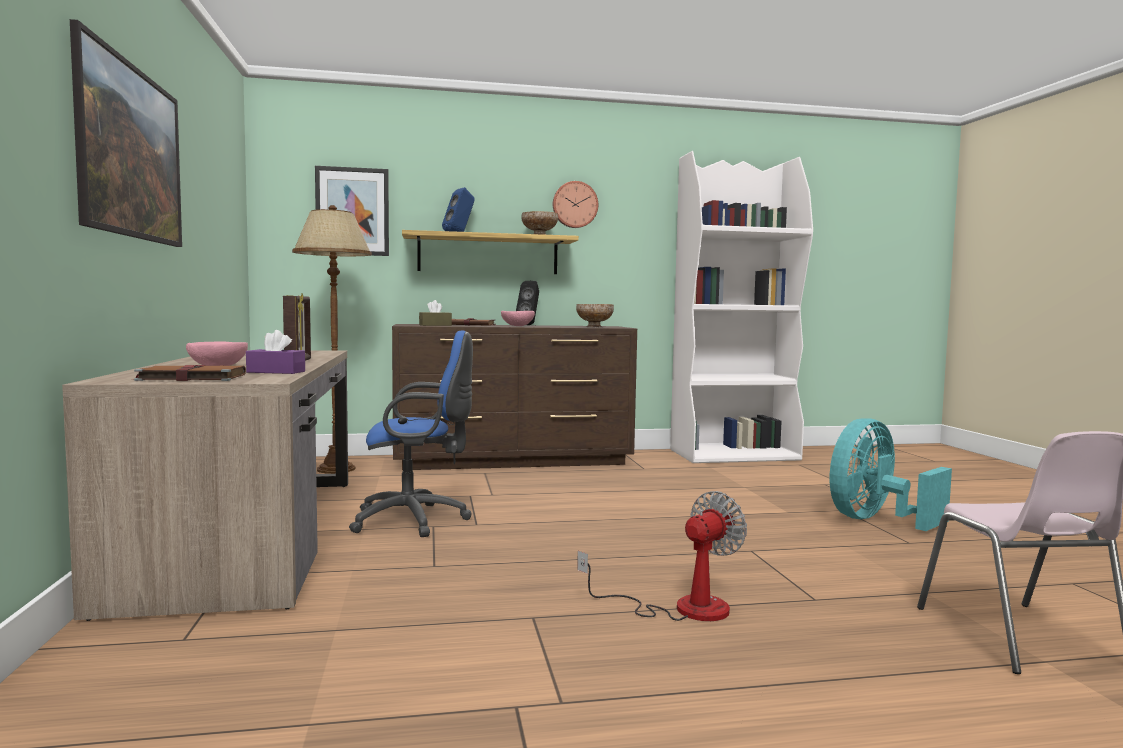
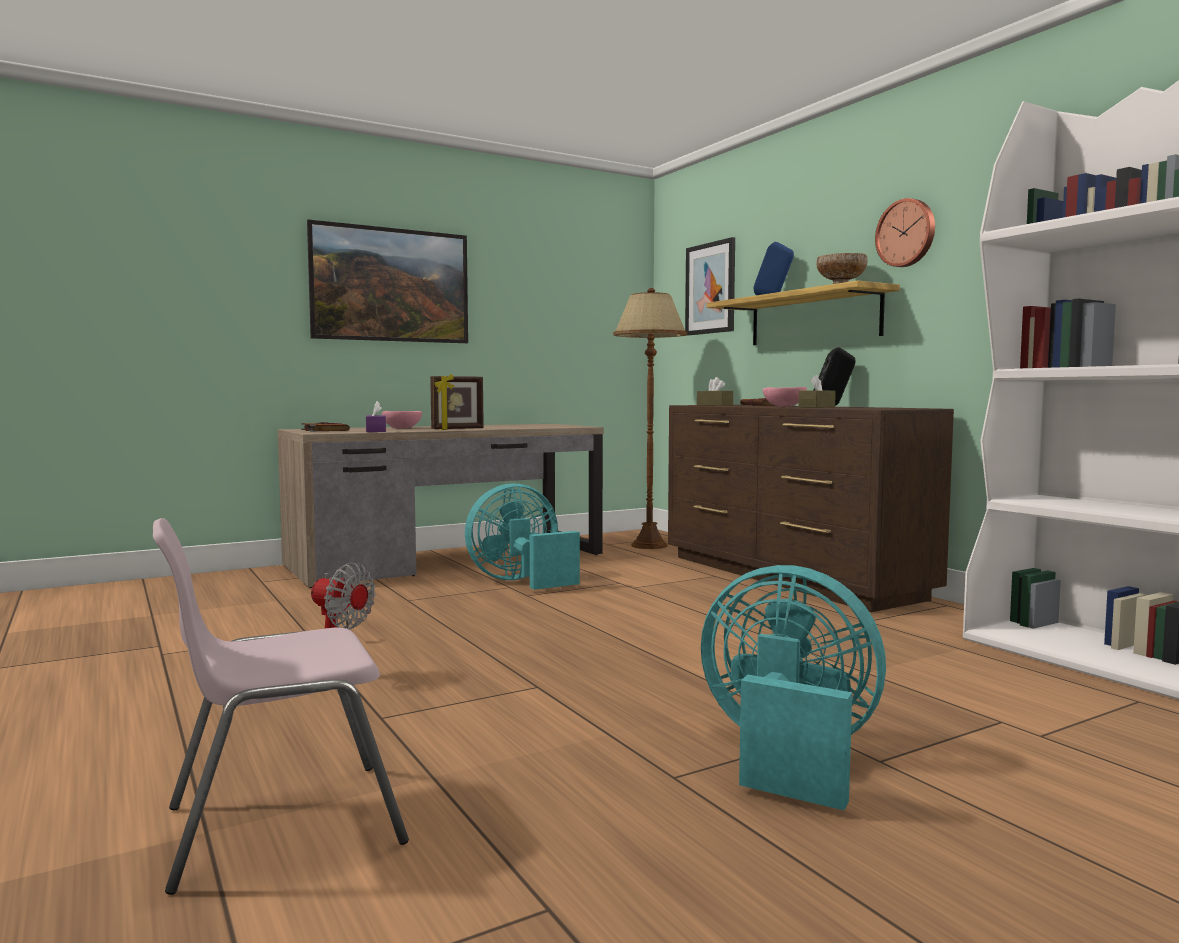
camera: 70 degrees right, 0 degrees up
blue office chair [349,330,473,537] -> turquoise fan [465,483,580,590]
bowl [576,304,614,327] -> none
none -> brown tissue box [799,375,836,408]

